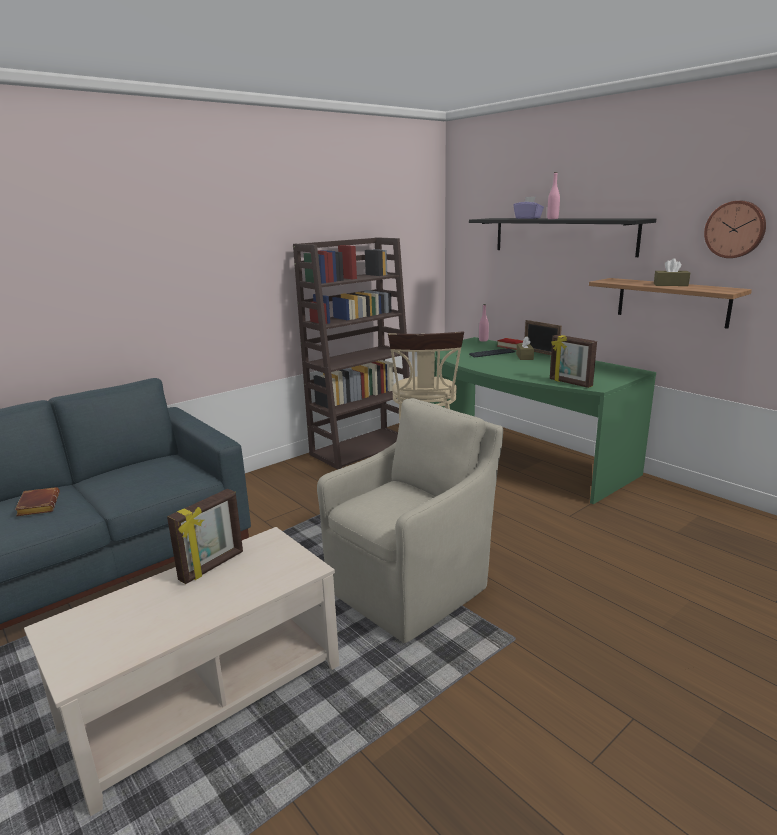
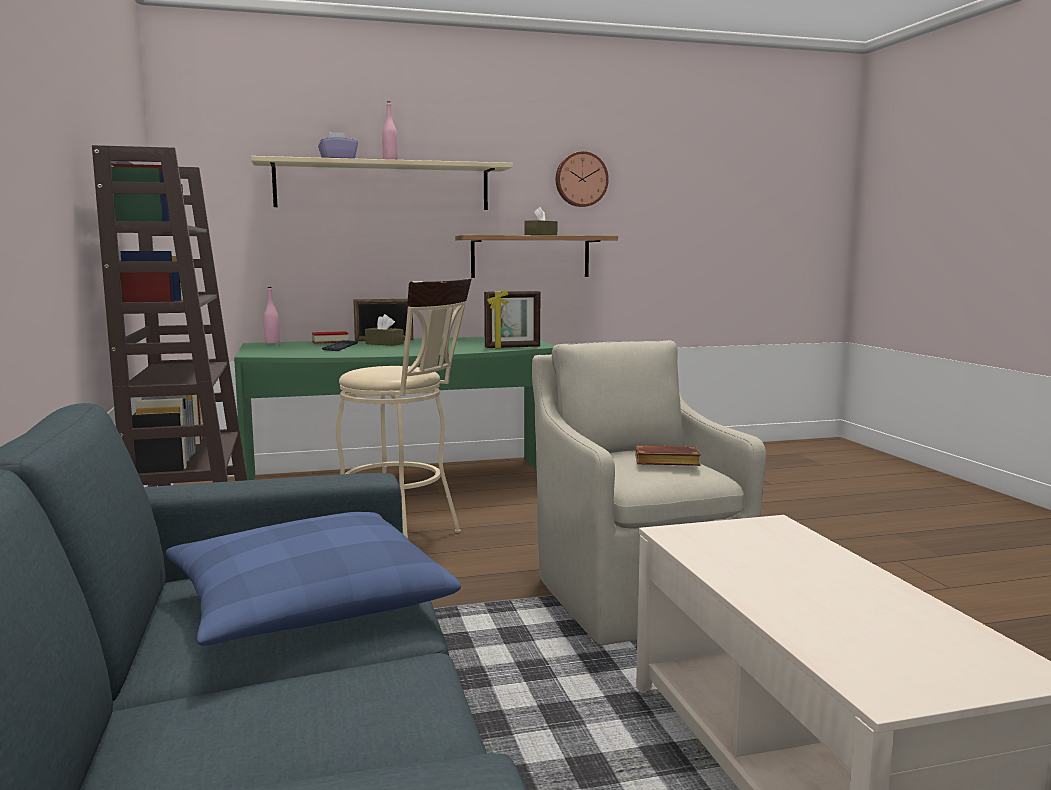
camera: 65 degrees left, 10 degrees down
brown book [15,487,60,516] -> brown book moved to [635,445,701,466]
picture frame [167,489,243,584] -> none
black shelf [469,218,656,257] -> beige shelf [251,156,513,210]
none -> blue pillow [166,512,461,646]

